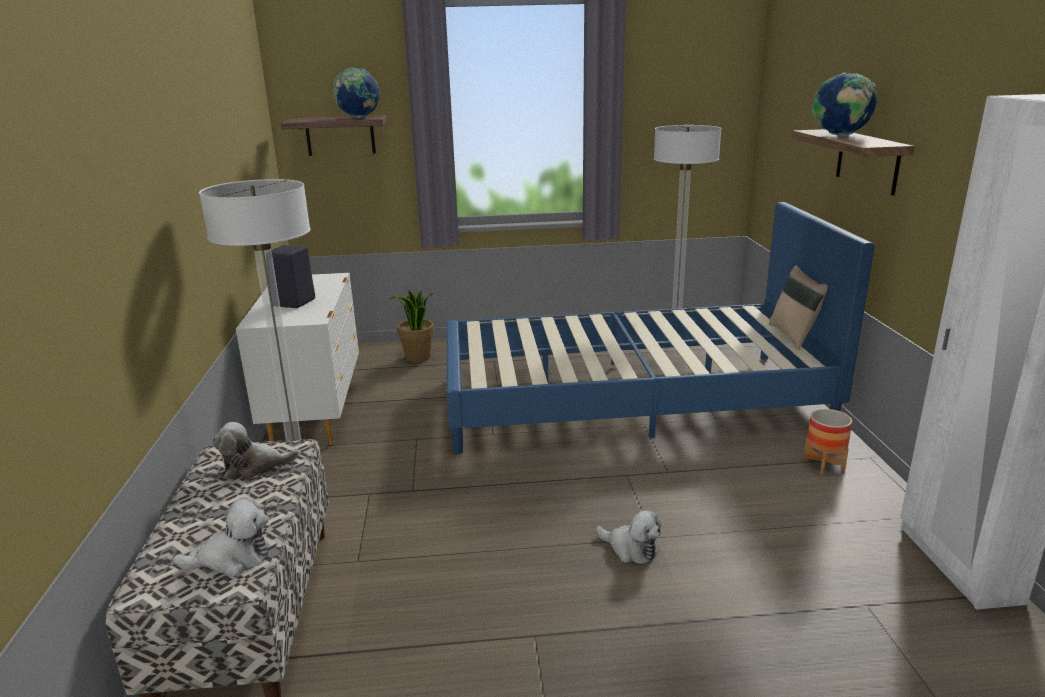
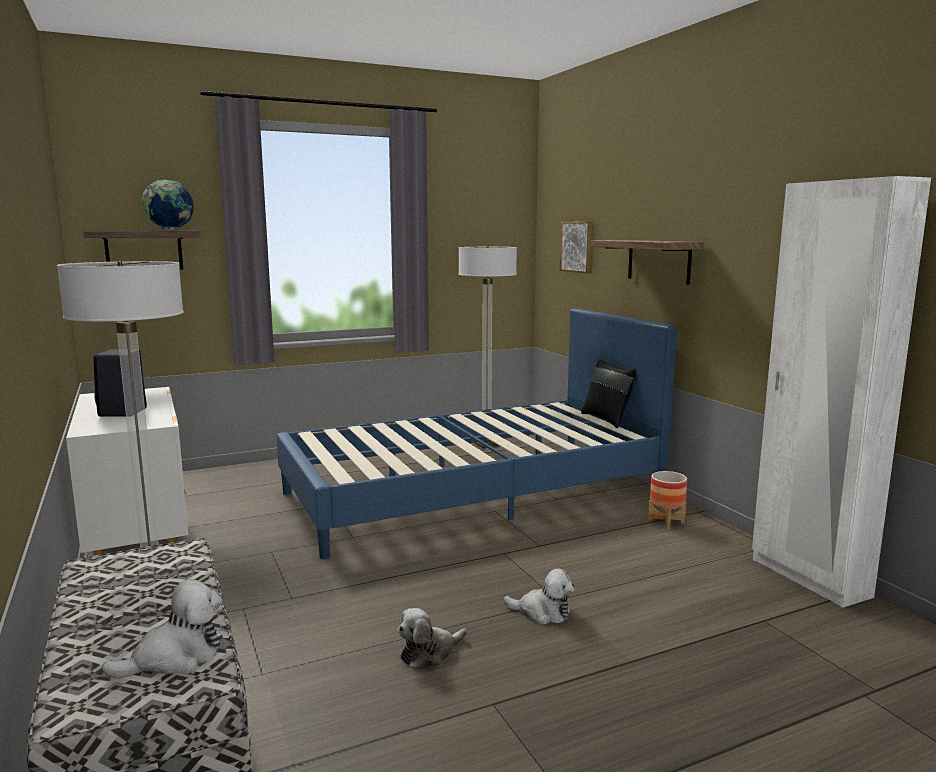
camera: 20 degrees left, 10 degrees down
plush toy [213,422,299,479] -> plush toy moved to [398,608,467,670]
potted plant [389,290,435,362] -> none
beige pillow [769,265,828,349] -> black pillow [581,359,636,428]
globe [812,73,878,136] -> none
none -> picture [560,221,594,273]

